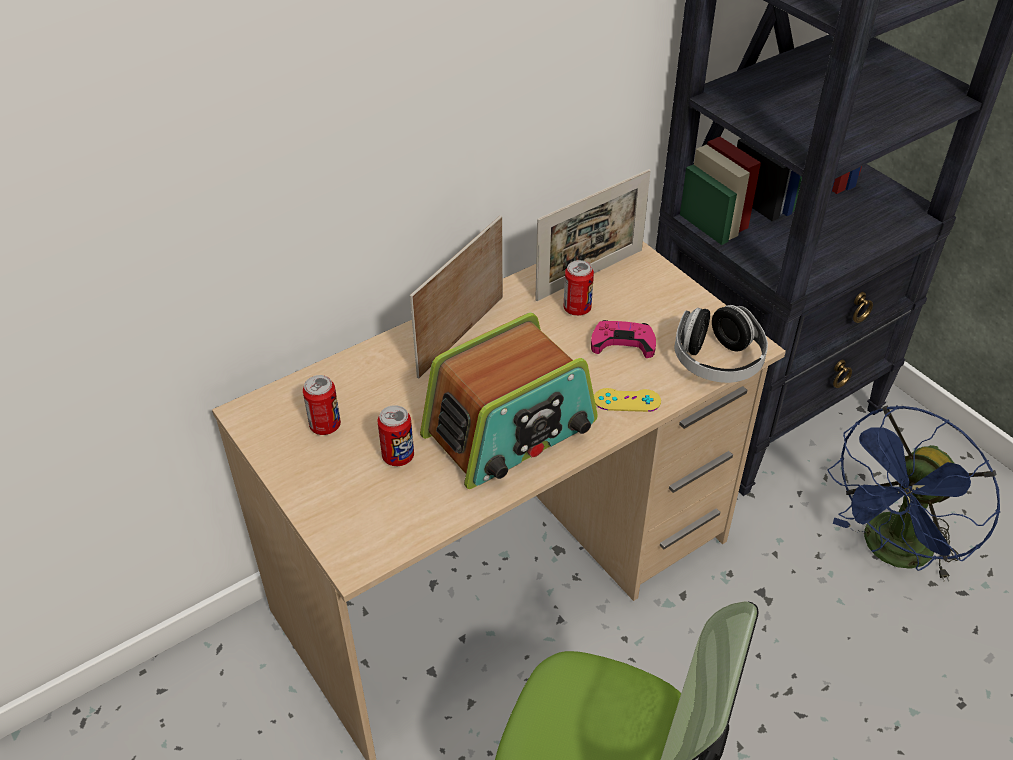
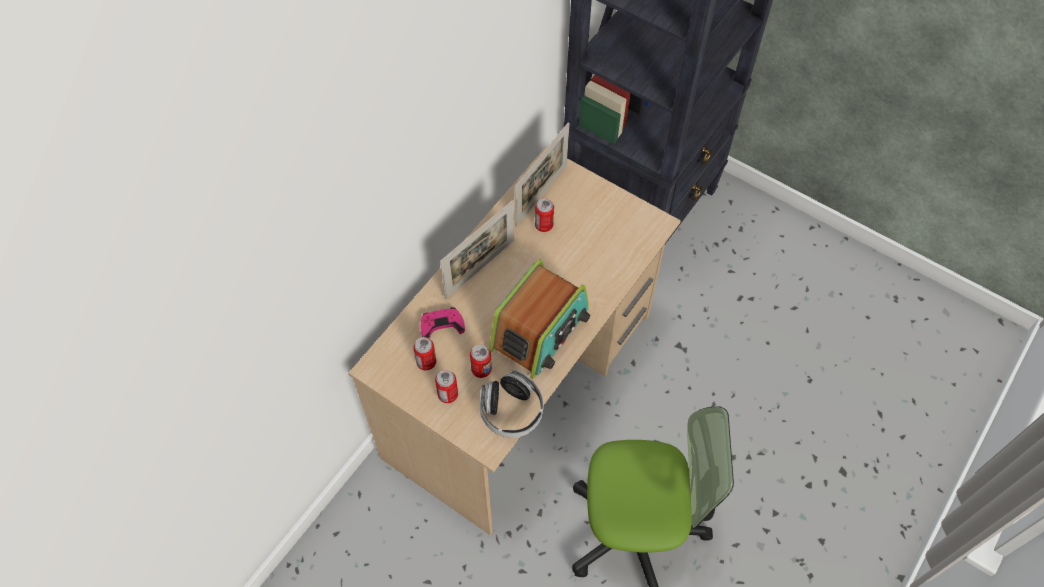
camera: 20 degrees left, 15 degrees up
picture frame [410,215,503,378] -> picture frame turned 150 degrees counterclockwise [440,200,514,299]
pink game controller [591,320,656,358] -> pink game controller moved to [420,307,465,339]
yellow game controller [594,388,661,412] -> none
headphones [674,305,768,383] -> headphones moved to [480,370,544,438]
blue fan [827,406,1000,582] -> none
none -> can [435,370,458,403]

